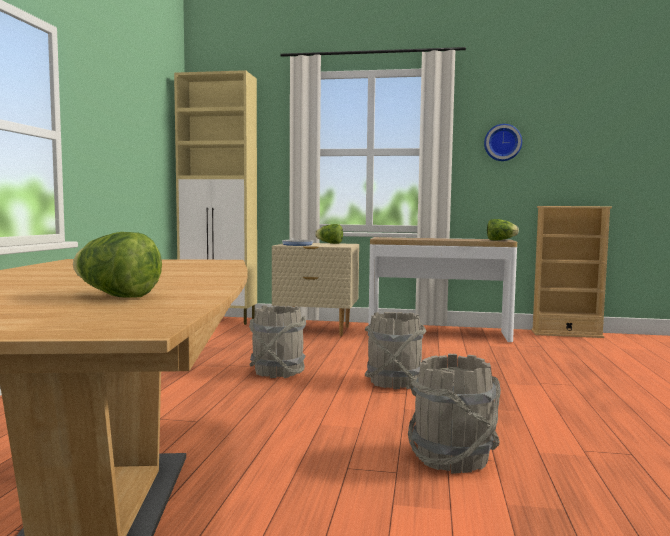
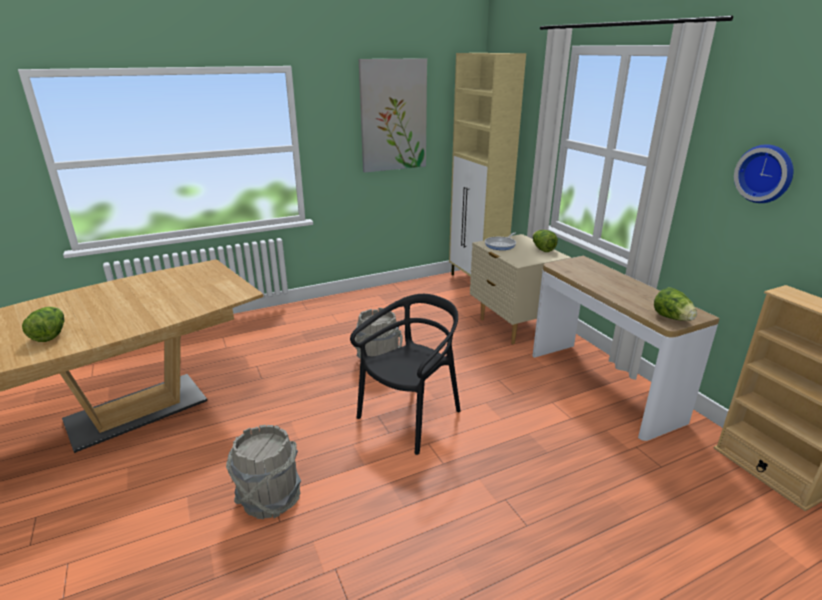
camera: 55 degrees right, 20 degrees up
grey bucket [364,312,426,389] -> black chair [350,294,461,455]
none -> picture [359,58,427,173]

